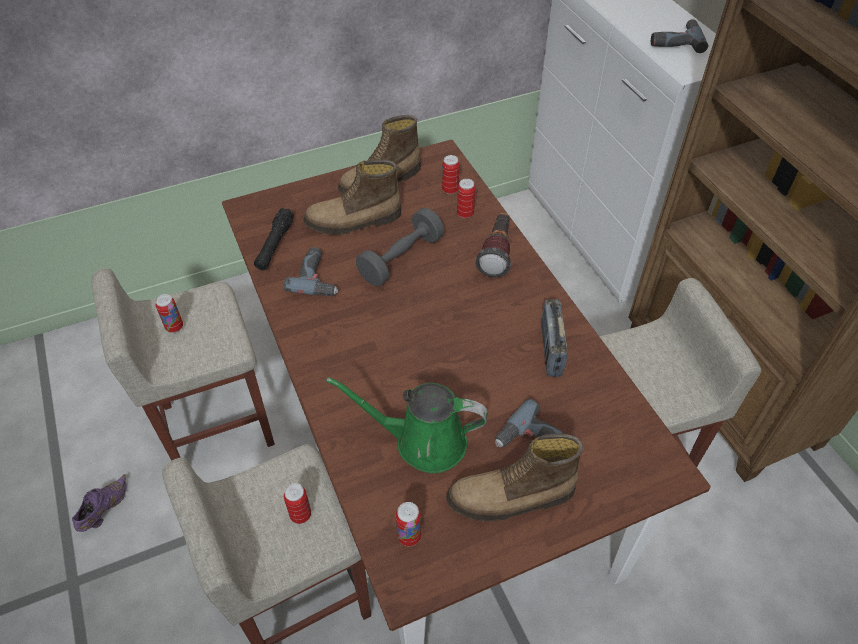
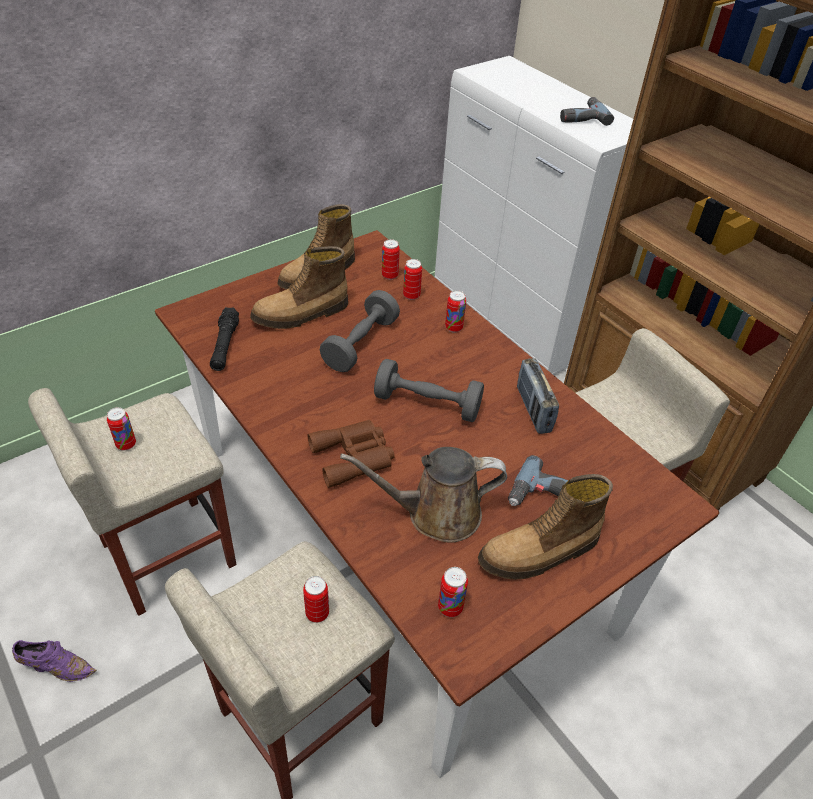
camera: 15 degrees left, 5 degrees down
purple shoe [72,474,127,532] -> purple shoe turned 90 degrees clockwise [12,640,96,682]
power drill [284,247,338,296] -> none
green watering can [326,377,488,473] -> brown watering can [340,447,507,543]
flashlight [475,212,512,277] -> can [445,290,466,333]
none -> brown binoculars [307,420,395,488]
none -> grey dumbbell [374,359,484,422]

